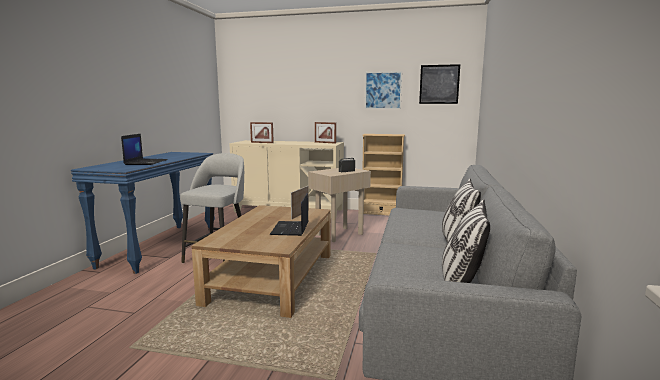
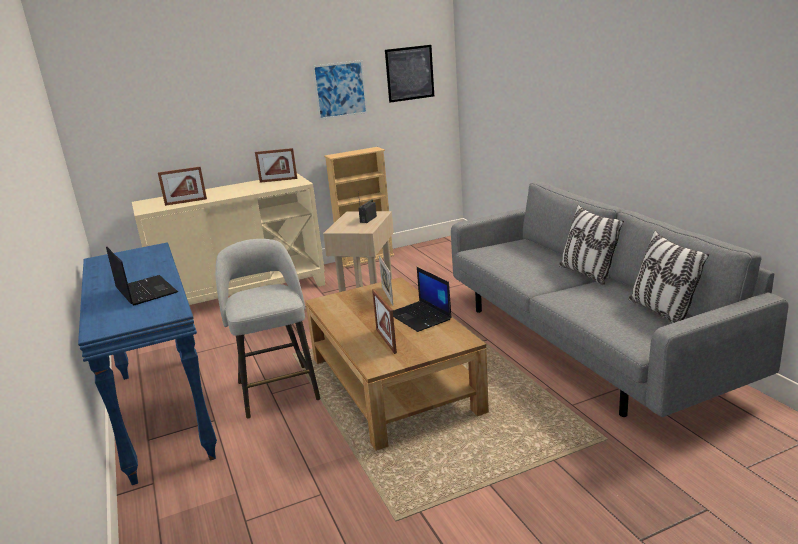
camera: 35 degrees left, 10 degrees up
none -> picture frame [372,289,397,354]

